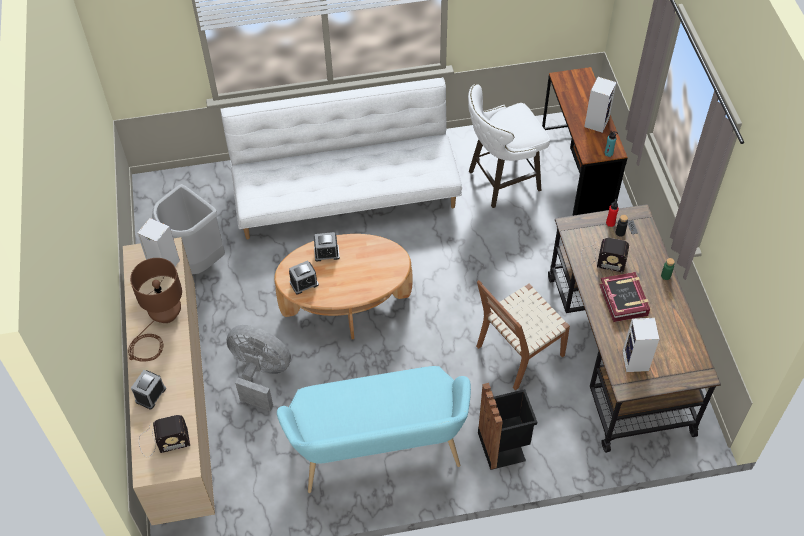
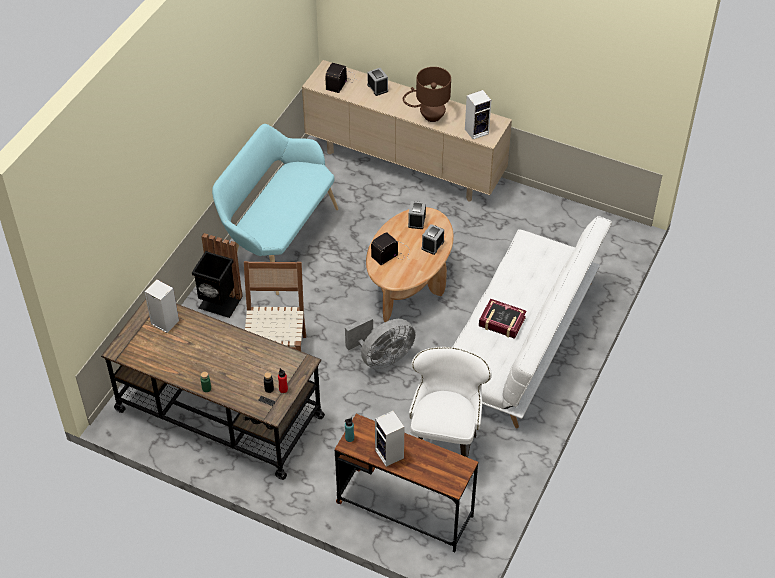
camera: 125 degrees right, 5 degrees down
grey trash can [152,184,225,274] -> none
grey fan [226,325,291,411] -> grey fan moved to [345,315,415,369]
radio [581,238,629,273] -> radio moved to [371,232,410,265]
book [599,272,650,322] -> book moved to [479,299,527,339]

